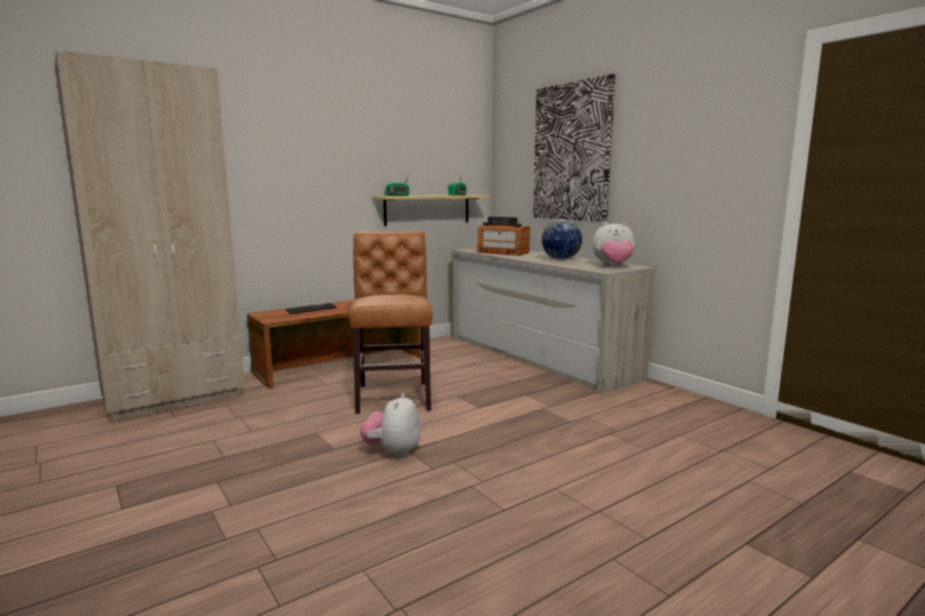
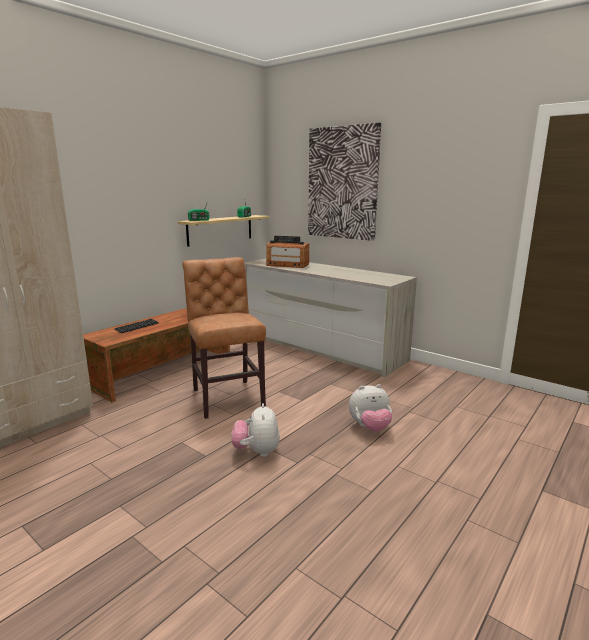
camera: 15 degrees left, 5 degrees up
globe [542,219,582,260] -> none
plush toy [593,222,635,266] -> plush toy moved to [349,384,392,432]

